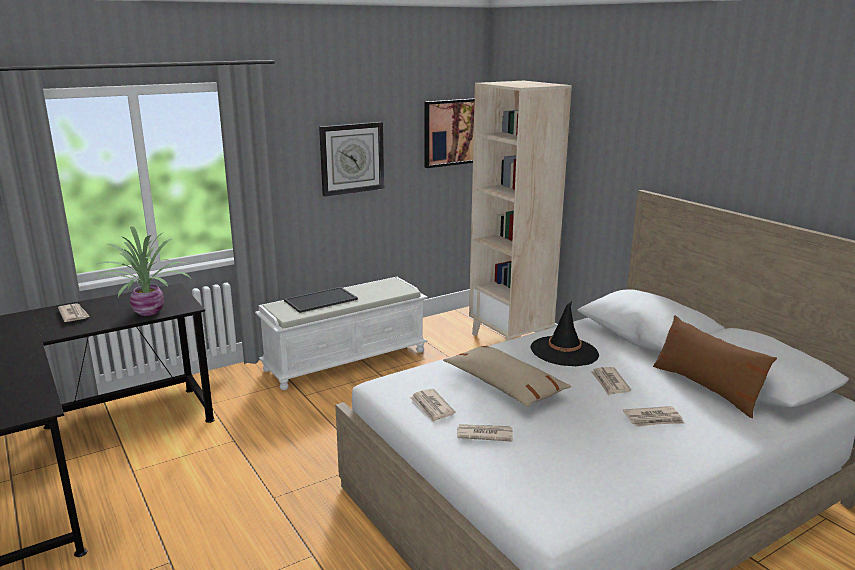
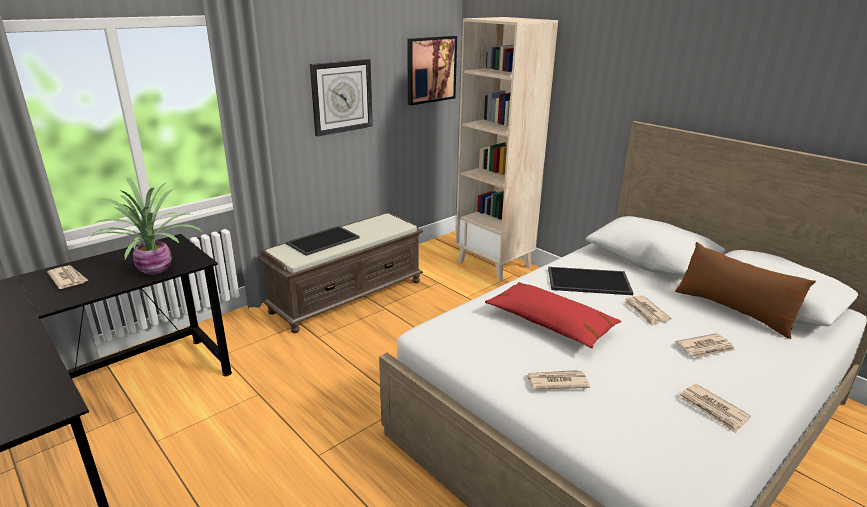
camera: 10 degrees left, 5 degrees up
white bench [255,277,428,390] -> brown bench [257,212,423,333]
newspaper [410,389,456,422] -> newspaper moved to [679,384,751,433]
beige pillow [443,345,572,407] -> red pillow [485,282,622,348]
black hat [531,301,599,366] -> tray [548,267,633,295]

